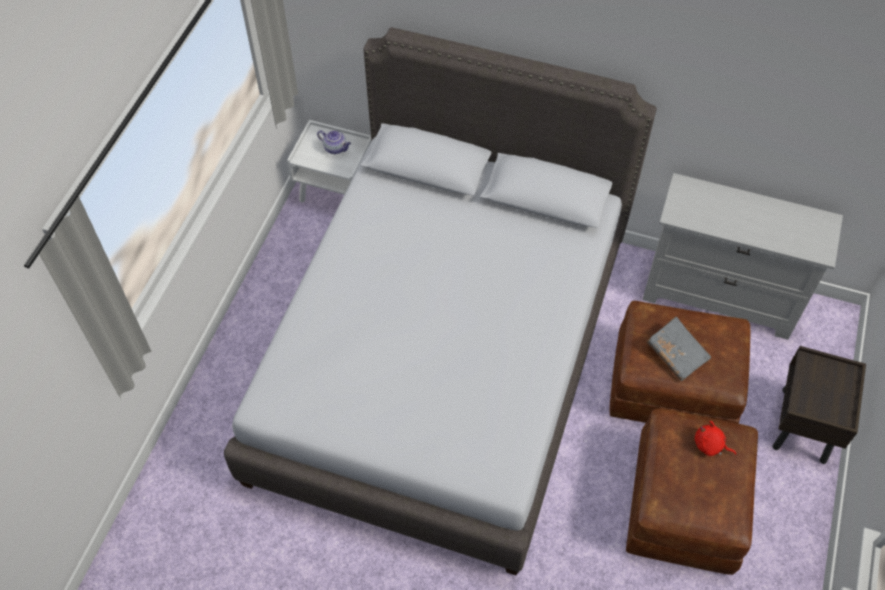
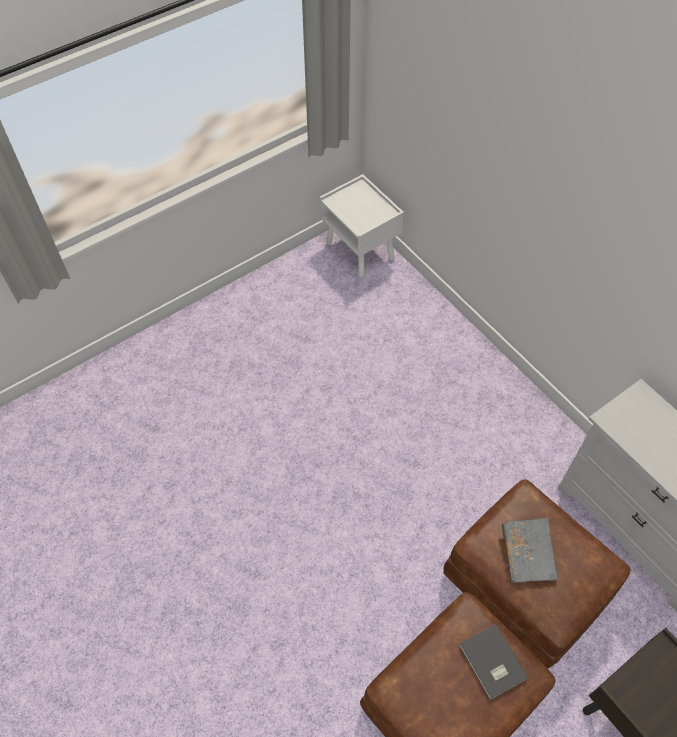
camera: 35 degrees right, 0 degrees up
grey bed [224,27,657,575] -> none
teapot [317,130,351,154] -> none
red plush toy [695,421,736,456] -> grey book [459,624,528,700]

